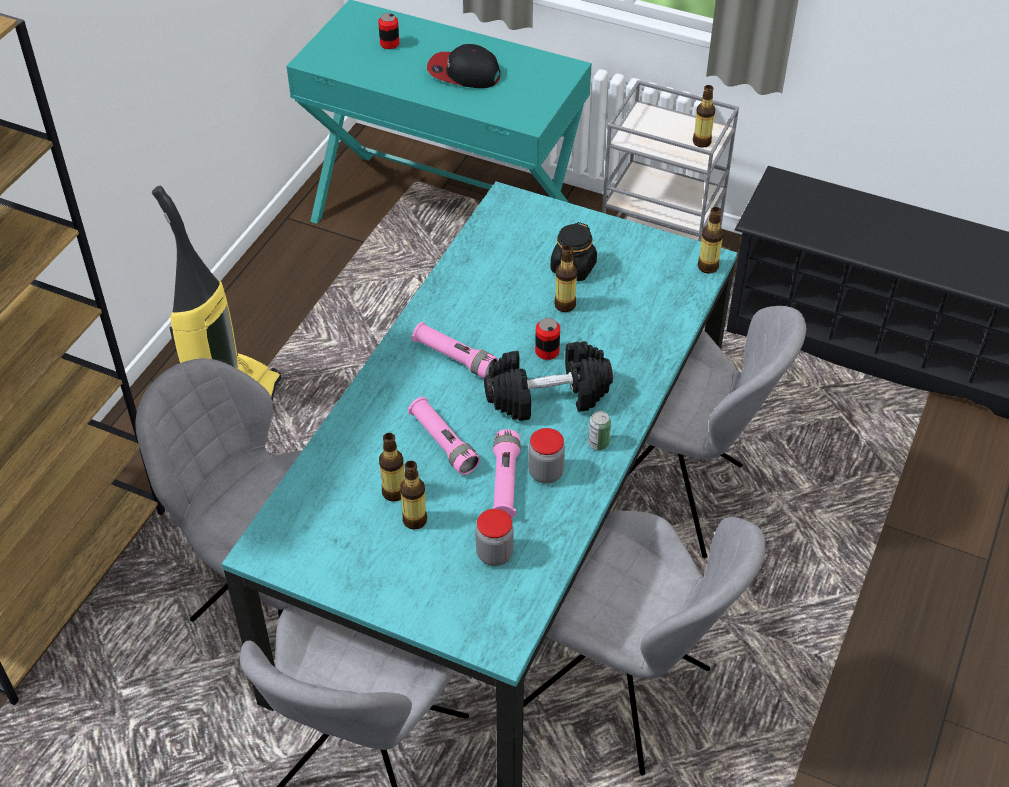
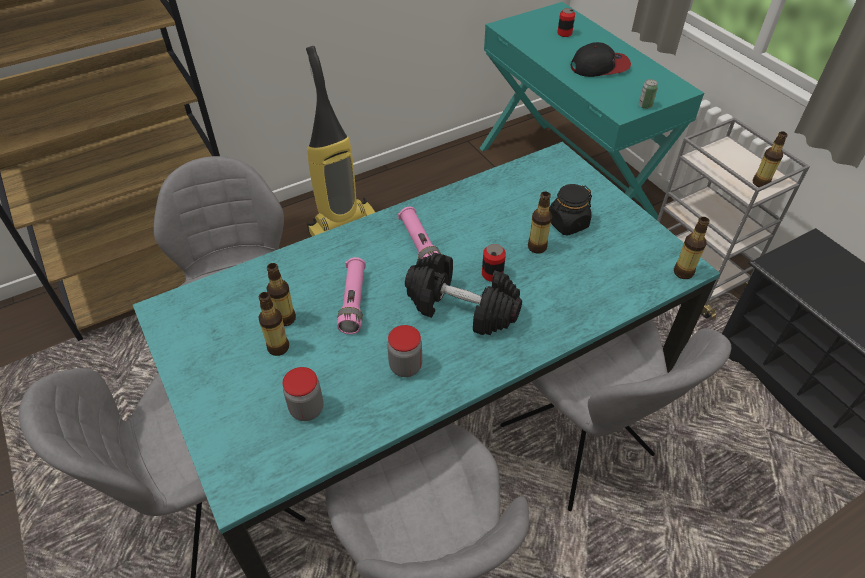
camera: 35 degrees right, 0 degrees up
cap [427,44,500,88] -> cap turned 120 degrees clockwise [570,42,631,77]
pink flashlight [492,429,521,518] -> none
can [588,411,611,450] -> can moved to [639,79,658,109]

